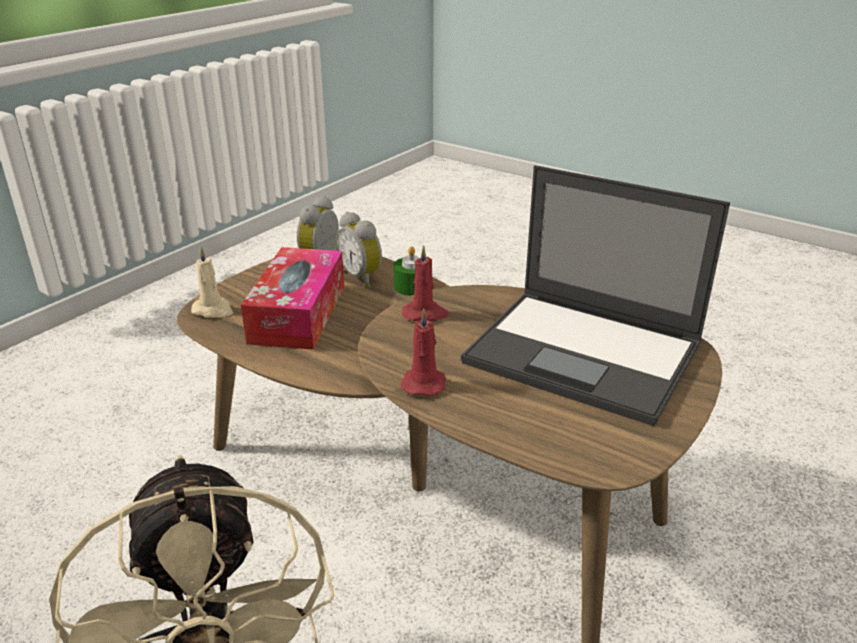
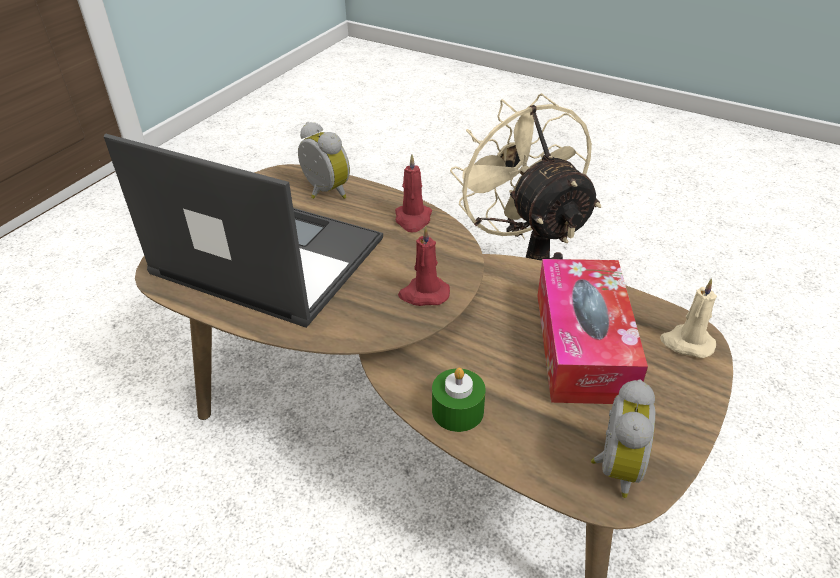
camera: 175 degrees right, 10 degrees up
alarm clock [336,212,382,287] -> alarm clock moved to [298,122,350,199]

